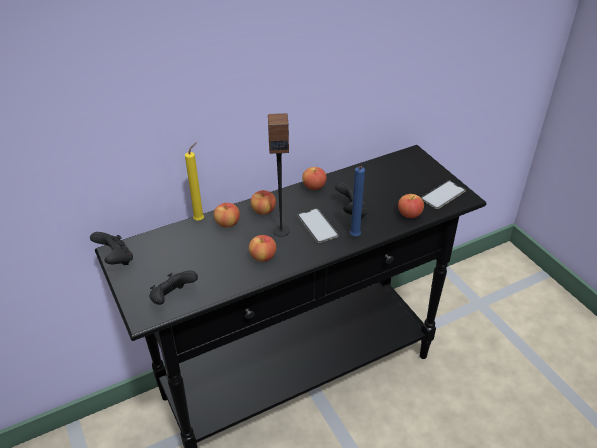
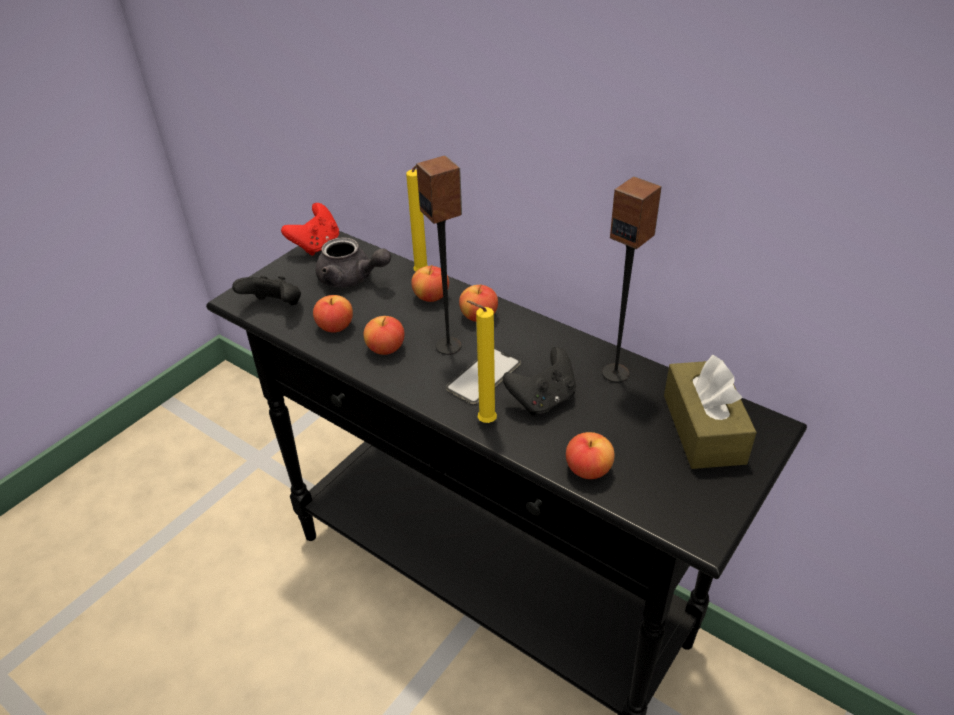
camera: 65 degrees right, 0 degrees up
black game controller [90,232,133,265] -> red game controller [281,203,339,256]
apple [302,167,327,190] -> apple moved to [313,295,353,333]
blue candle [350,166,365,236] -> yellow candle [467,301,497,423]
phone [421,181,466,209] -> none
none -> grey teapot [316,237,391,287]
none -> speaker [602,176,662,382]
none -> brown tissue box [664,355,757,469]

